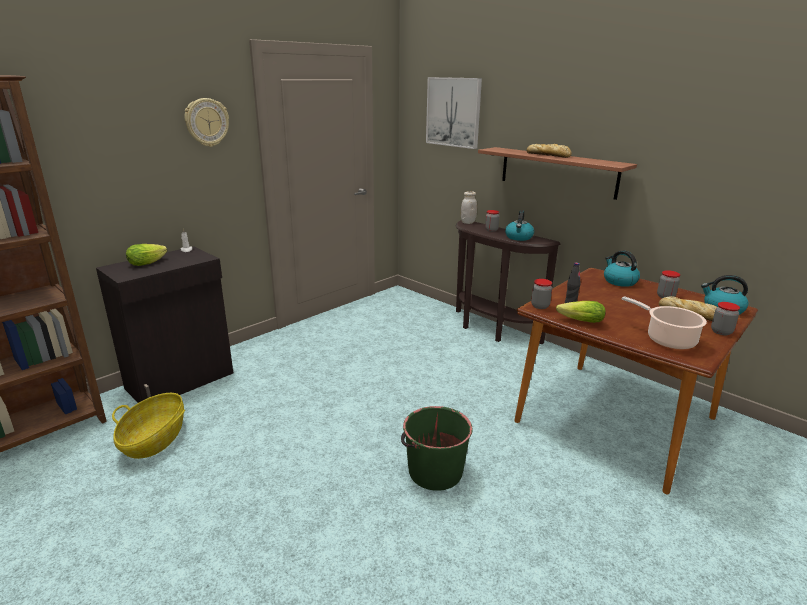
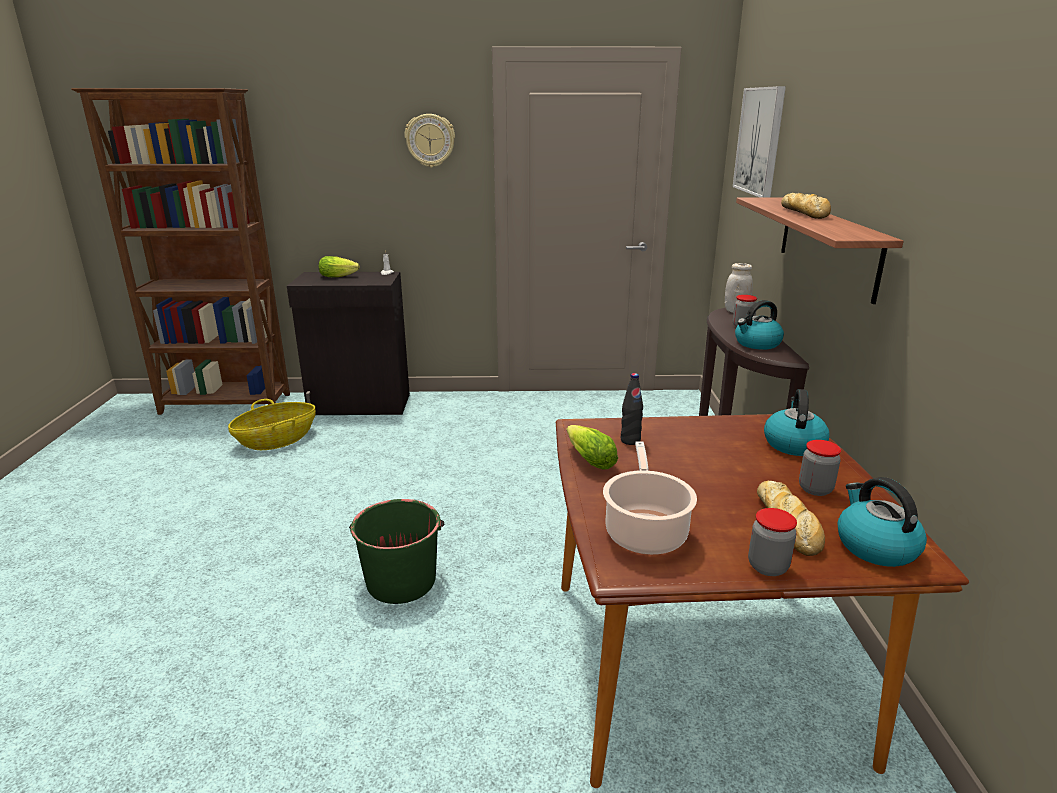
camera: 45 degrees right, 0 degrees up
jar [531,279,552,309] -> none

